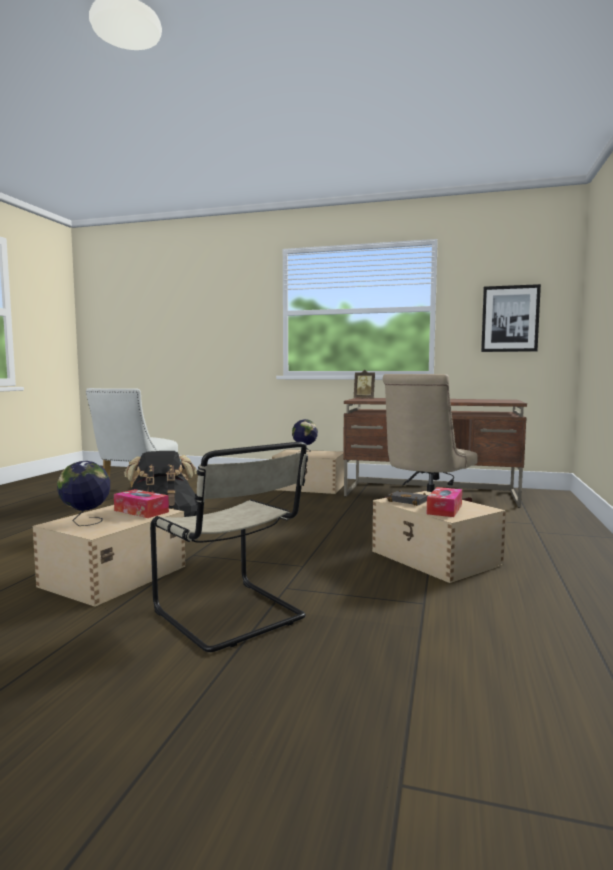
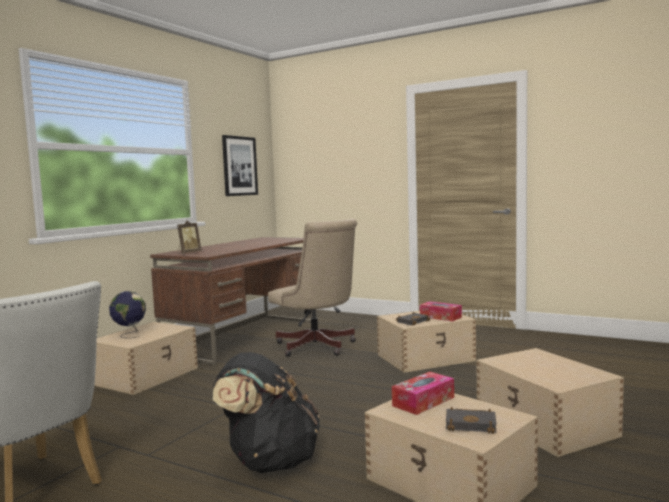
camera: 75 degrees left, 0 degrees up
globe [57,461,110,526] -> black book [446,407,497,434]
beige chair [150,442,308,652] -> beige storage box [476,348,624,457]

